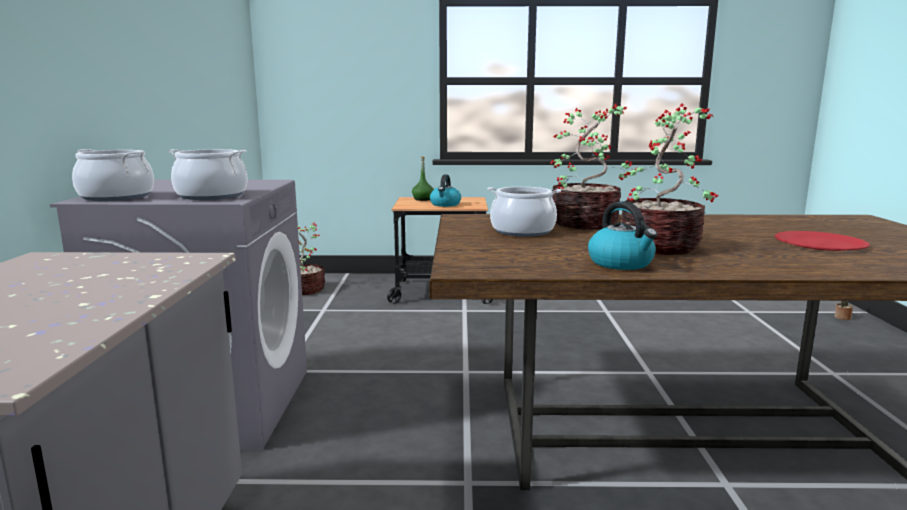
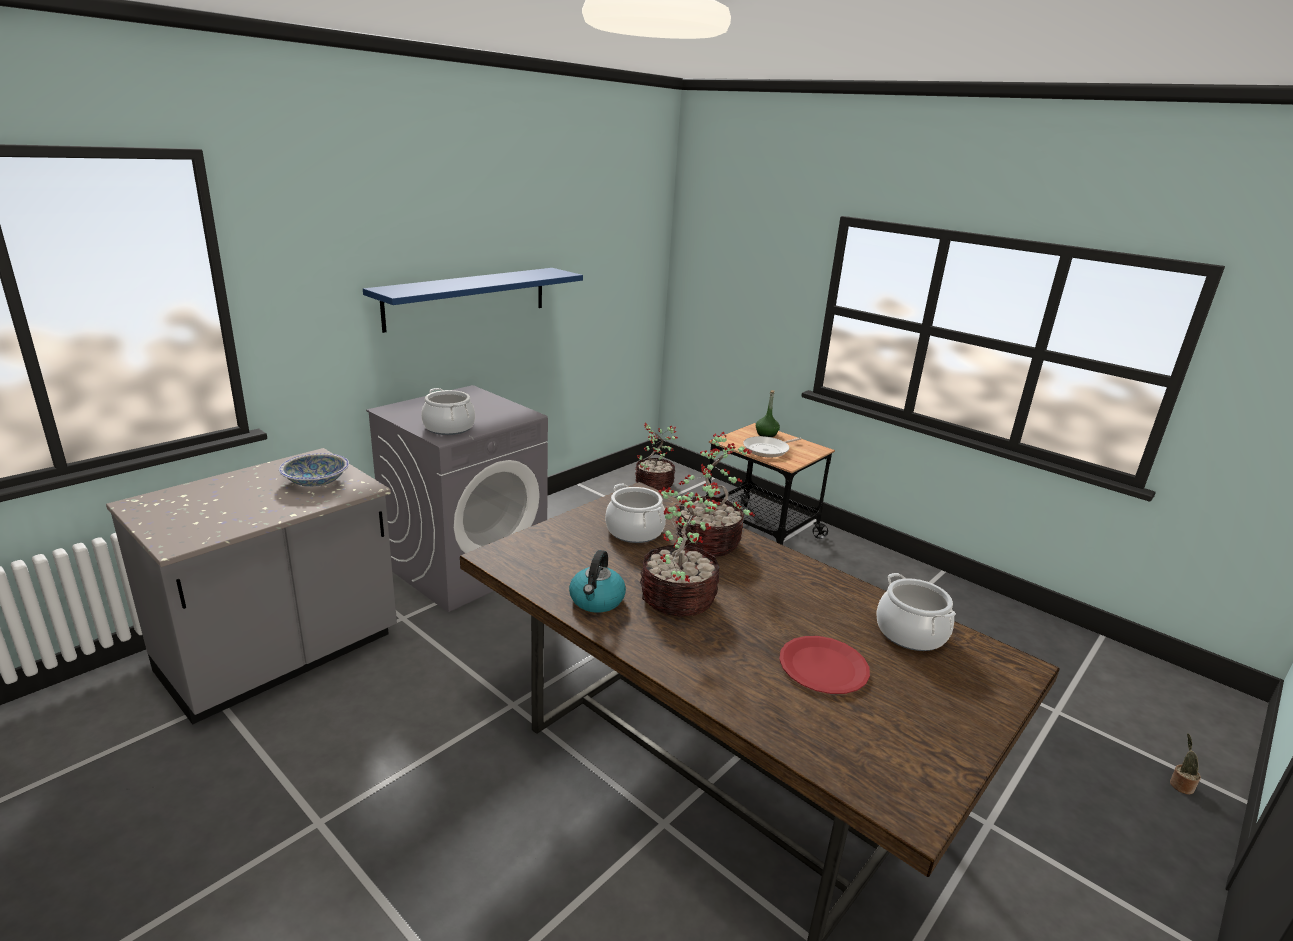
camera: 40 degrees right, 10 degrees up
cooking pot [72,149,154,201] -> cooking pot moved to [876,573,956,651]
kettle [430,174,461,207] -> frying pan [743,436,802,457]
none -> bowl [279,453,349,487]
none -> blue shelf [363,268,583,333]

